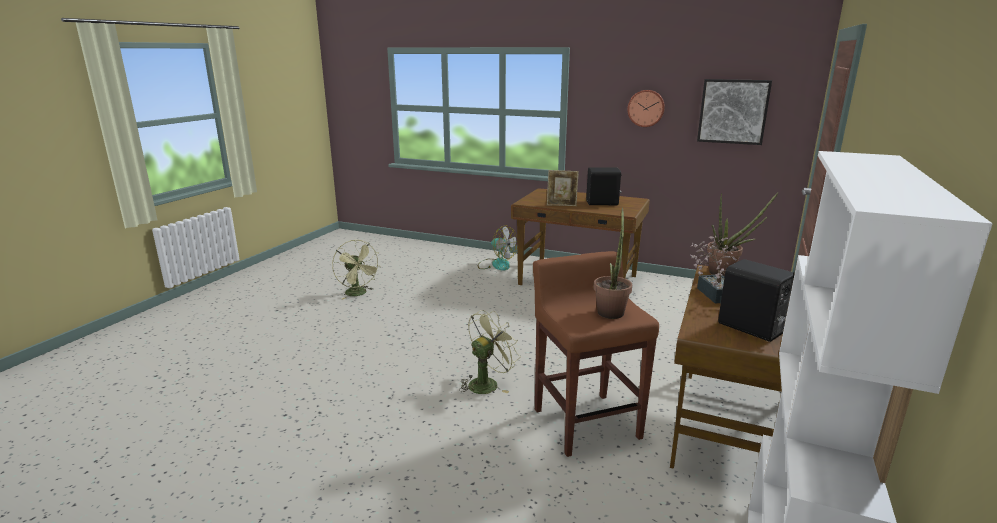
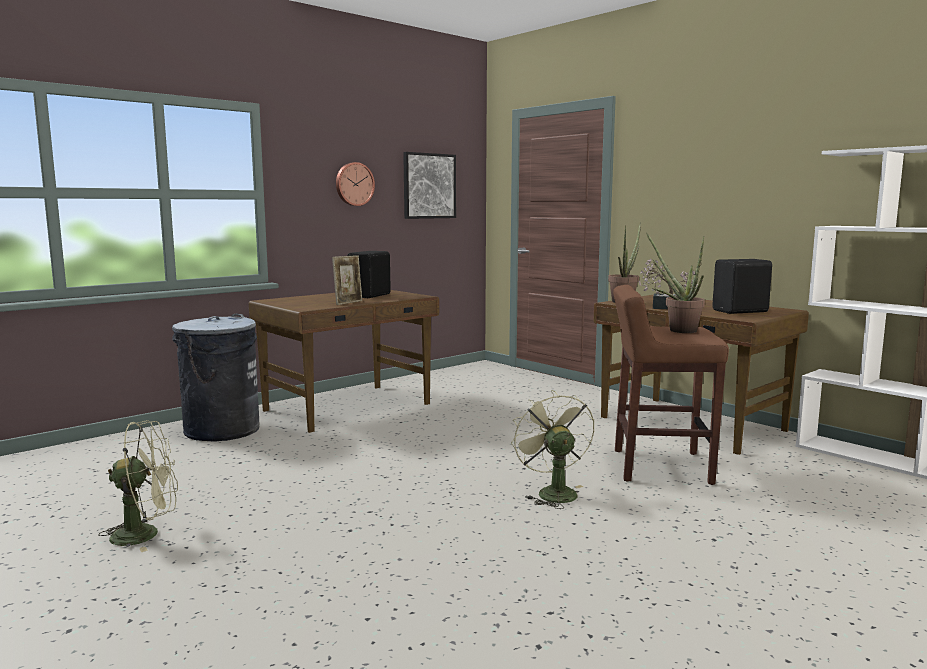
camera: 65 degrees left, 10 degrees down
fan [478,225,517,270] -> grey trash can [172,314,259,441]

